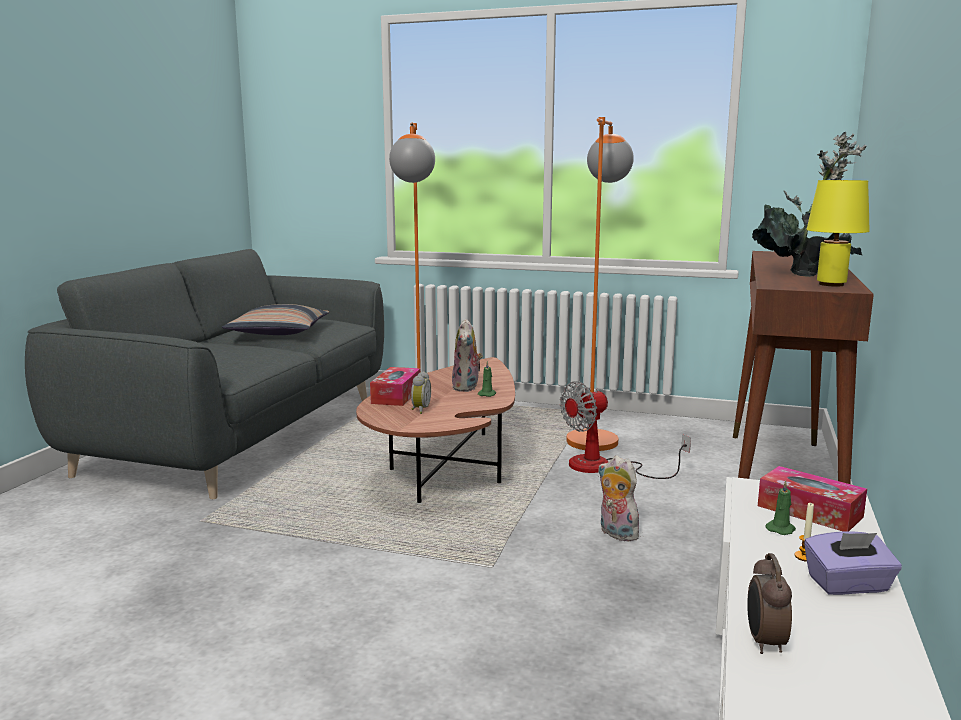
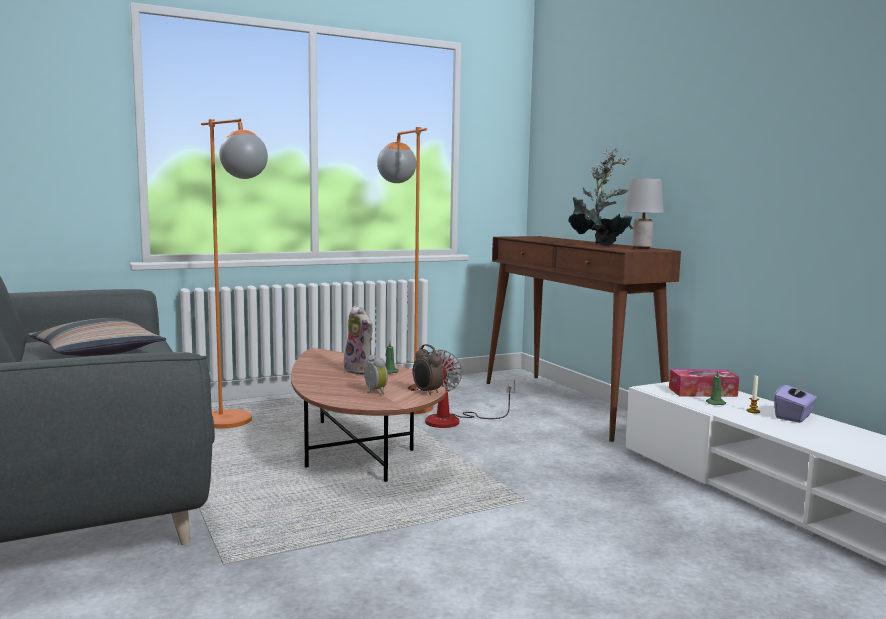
camera: 45 degrees left, 5 degrees down
tissue box [370,367,420,406] -> none
plush toy [598,456,641,541] -> none
alarm clock [747,553,792,654] -> alarm clock moved to [413,344,444,395]
yellow table lamp [806,180,869,287] -> grey table lamp [624,179,664,249]

